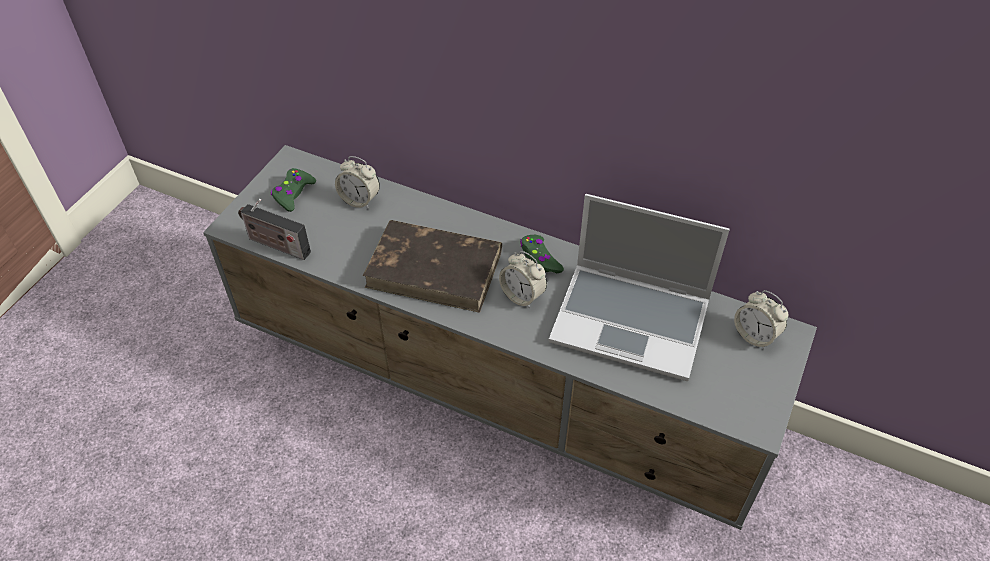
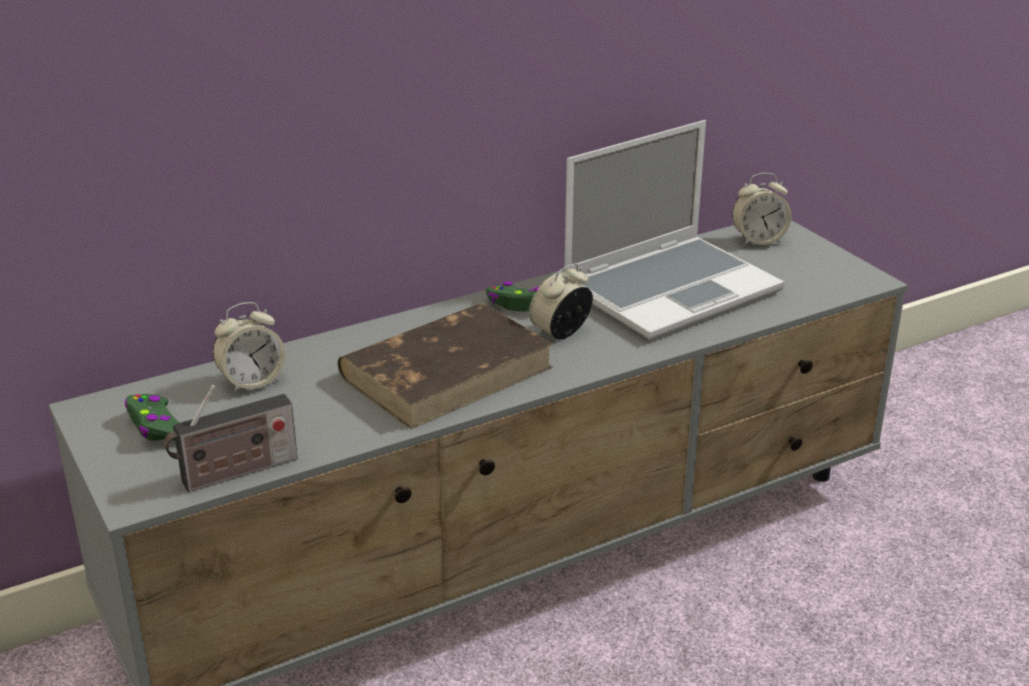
camera: 55 degrees left, 20 degrees down
alarm clock [499,251,547,309] -> alarm clock turned 150 degrees clockwise [529,263,593,340]

